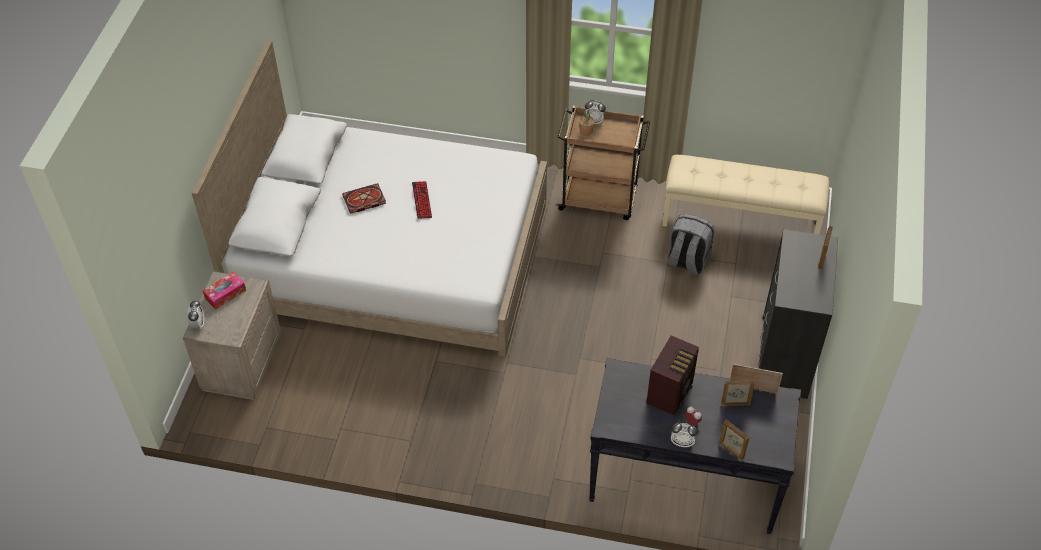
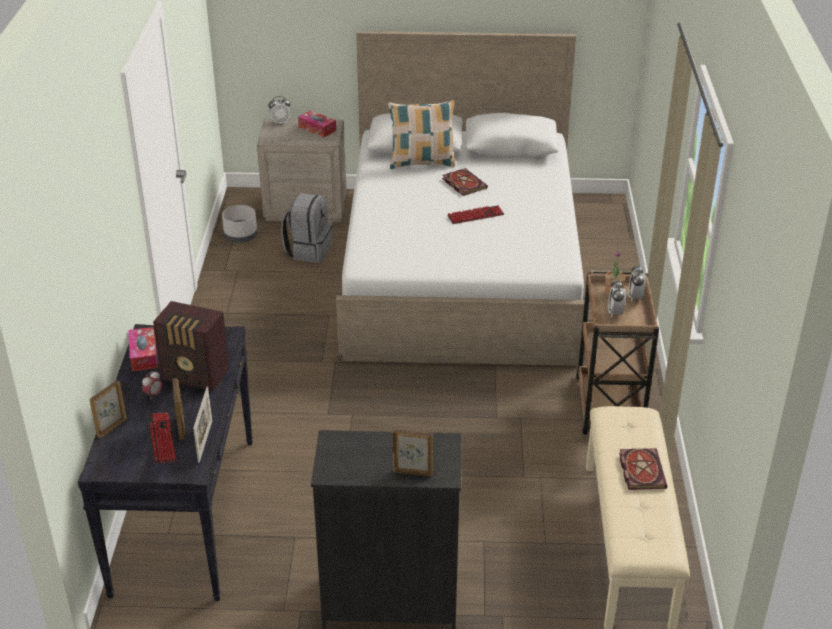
camera: 80 degrees right, 15 degrees down
grey backpack [667,214,715,276] -> grey backpack moved to [281,193,333,263]
alarm clock [671,423,698,447] -> alarm clock moved to [608,280,626,317]
none -> tissue box [128,327,158,371]
none -> keyboard [147,412,177,464]
none -> grey planter [222,205,257,243]
none -> pillow [388,100,455,169]
none -> book [619,448,667,490]

